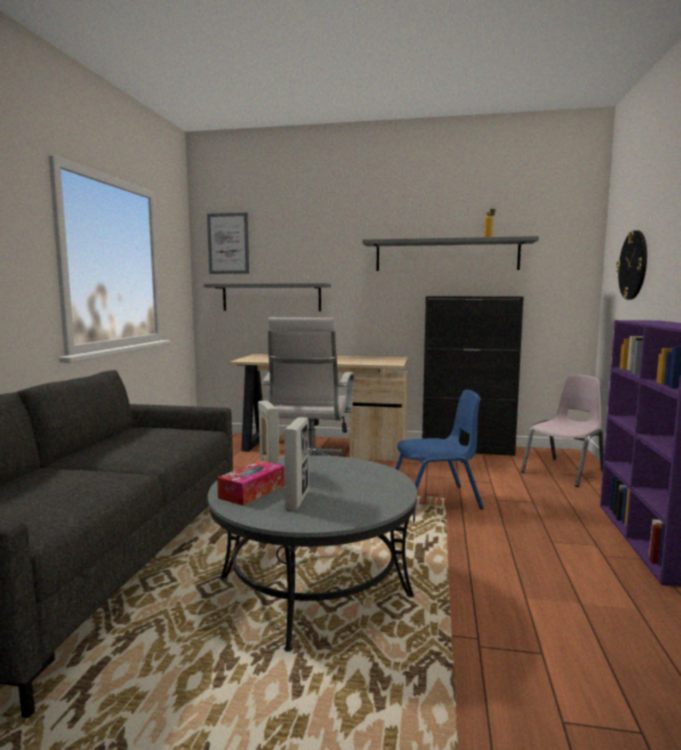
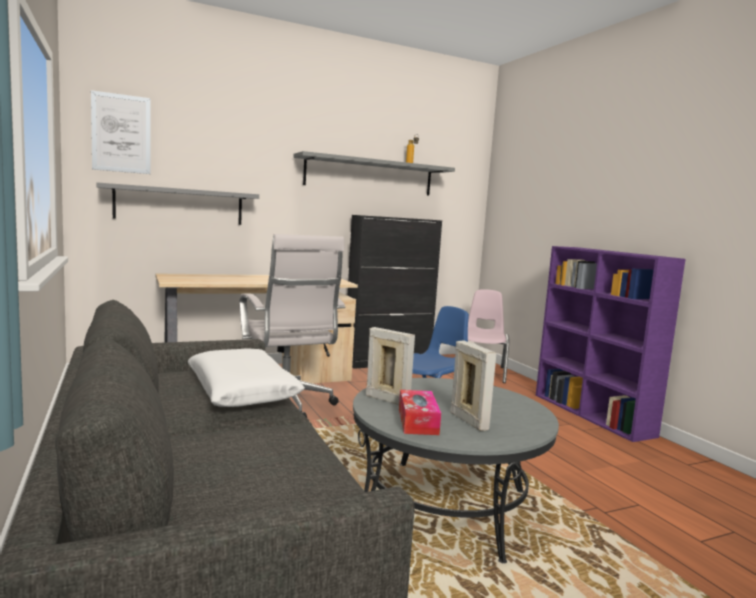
camera: 35 degrees left, 0 degrees up
wall clock [616,230,647,300] -> none
none -> white pillow [187,348,305,407]

